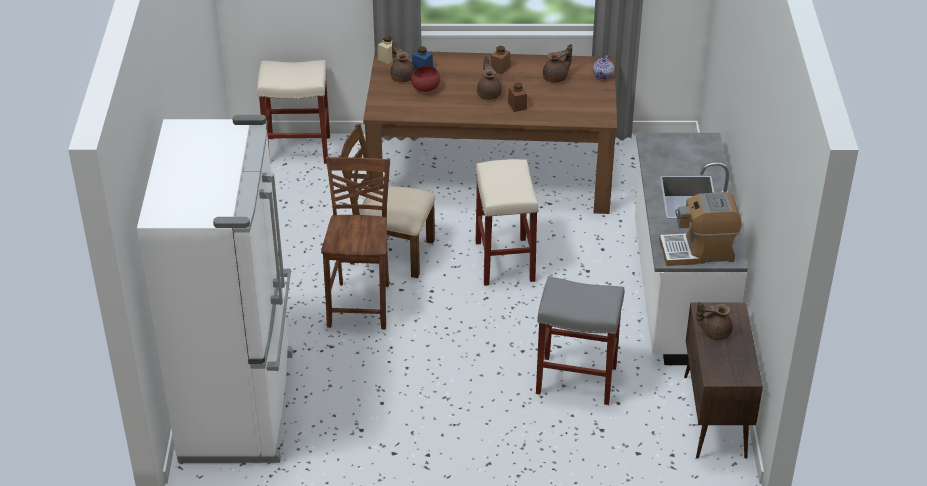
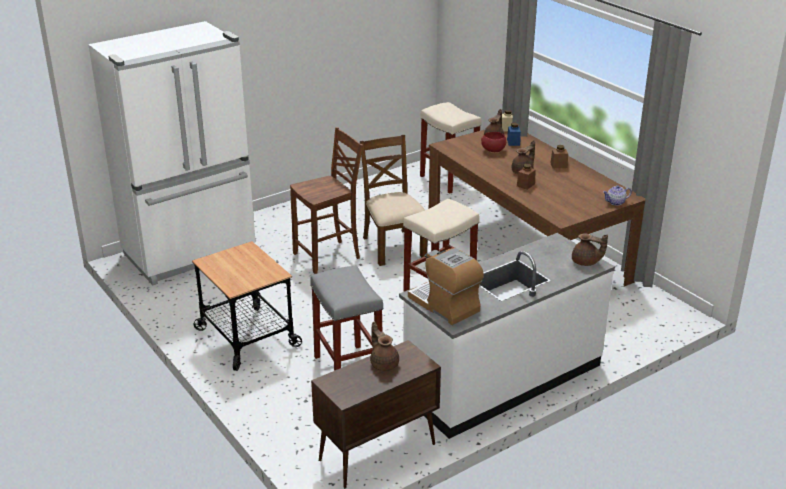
camera: 55 degrees right, 10 degrees down
brown teapot [543,44,572,83] -> brown teapot moved to [572,233,608,266]
none -> cart [192,241,302,371]

